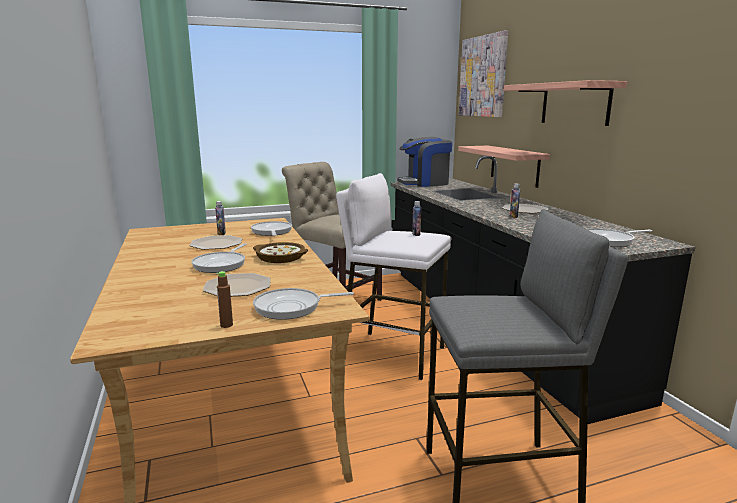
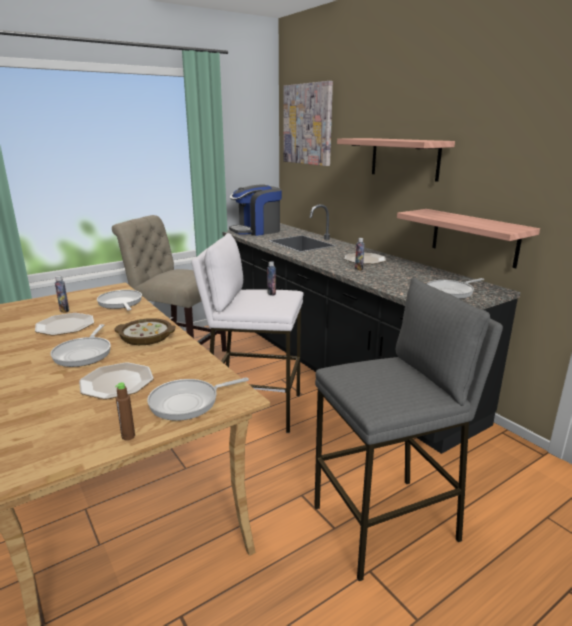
camera: 15 degrees left, 5 degrees up
shelf [458,145,550,188] -> shelf moved to [397,209,540,269]

